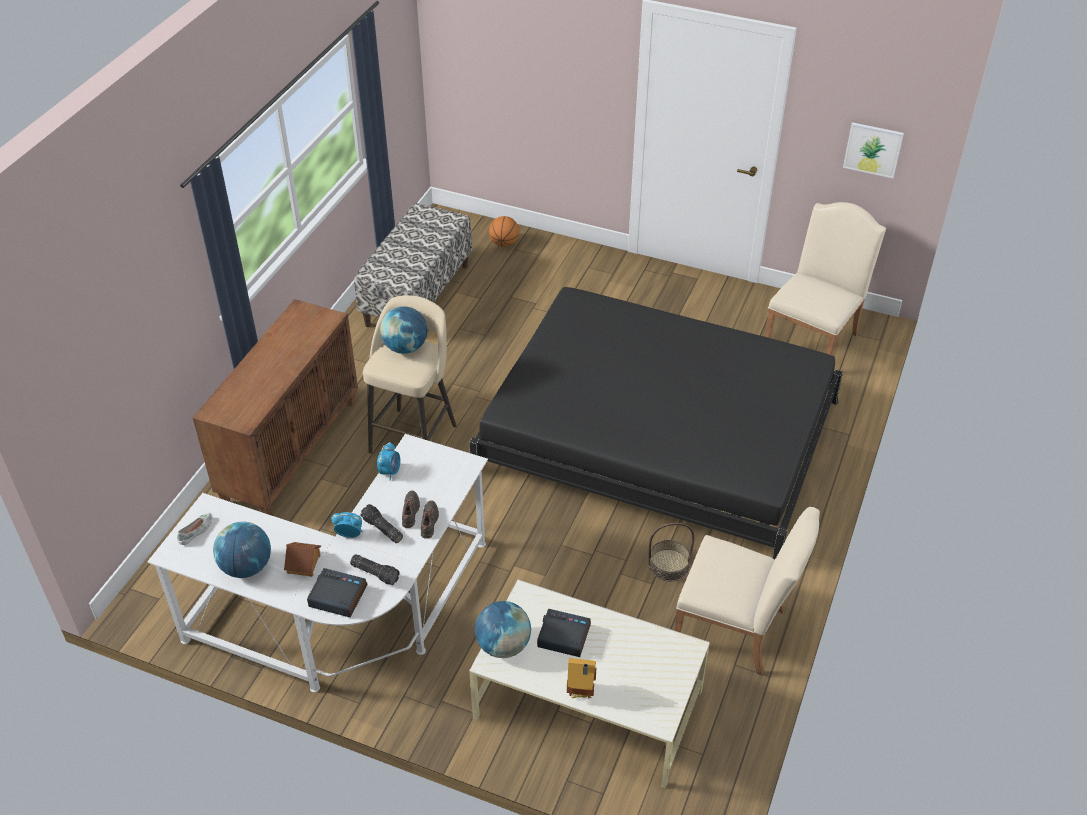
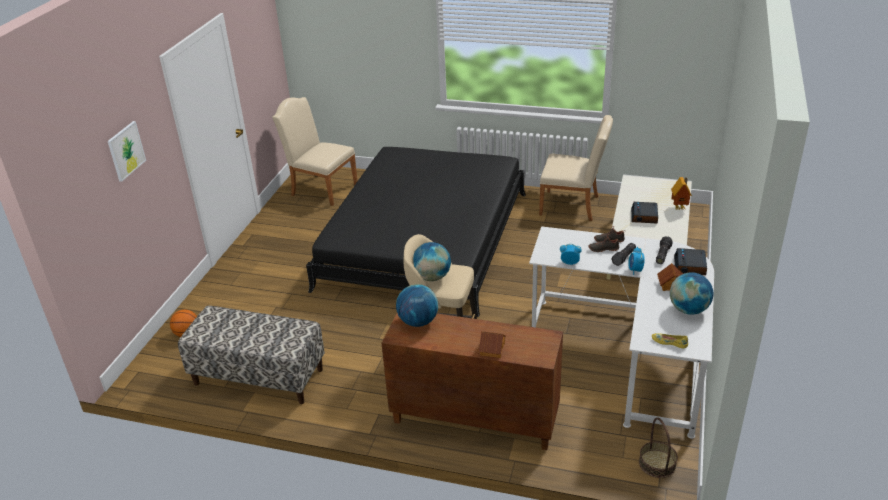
camera: 95 degrees left, 10 degrees down
white shoe [177,513,213,545] -> yellow shoe [652,333,688,348]
globe [475,601,531,658] -> globe moved to [396,284,438,327]
basket [648,523,694,582] -> basket moved to [639,417,678,478]
beige chair [674,507,820,676] -> beige chair turned 90 degrees clockwise [539,115,613,221]
picture [843,122,904,178] -> picture moved to [108,121,146,182]
none -> toy house [479,331,506,358]

